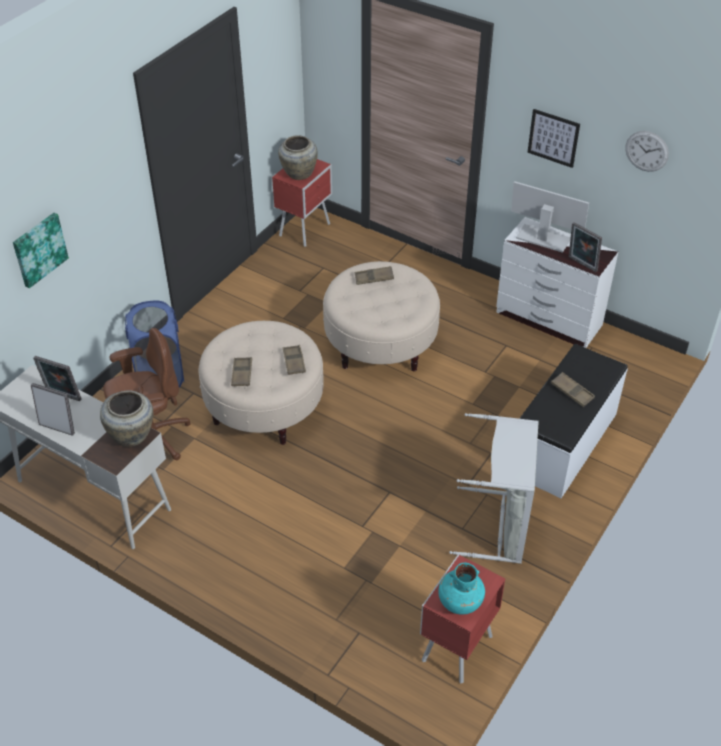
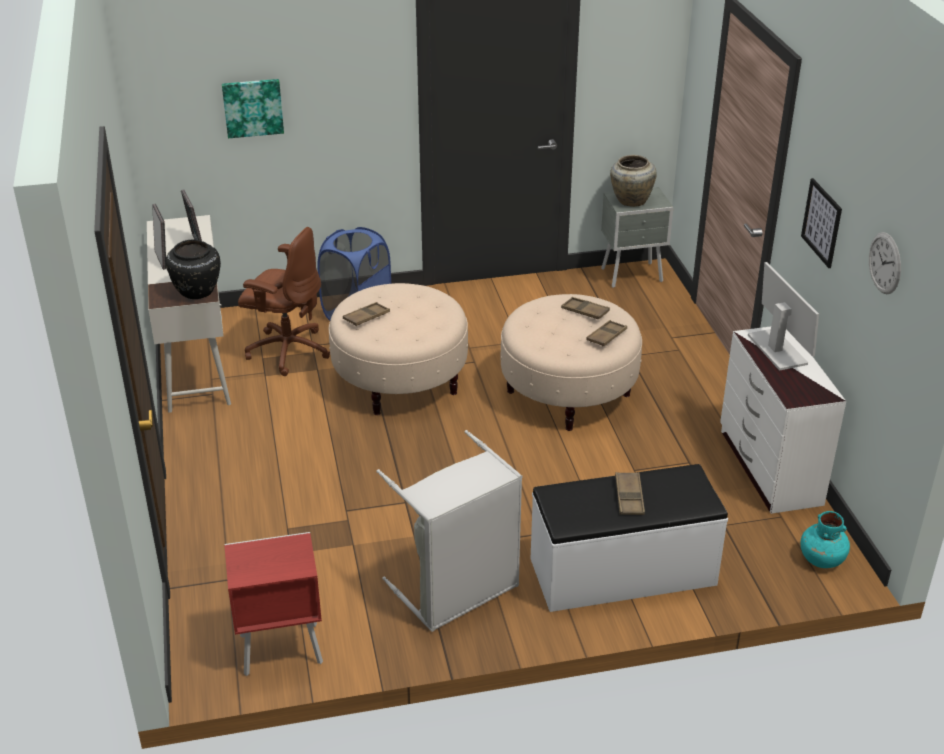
camera: 45 degrees right, 10 degrees down
beige vase [100,390,153,447] -> black vase [166,240,221,299]
red nightstand [272,159,332,247] -> grey nightstand [601,187,673,288]
brown tray [283,345,306,375] -> brown tray moved to [586,320,627,347]
turquoise vase [438,563,485,615] -> turquoise vase moved to [801,511,850,568]
picture frame [569,222,602,272] -> none

